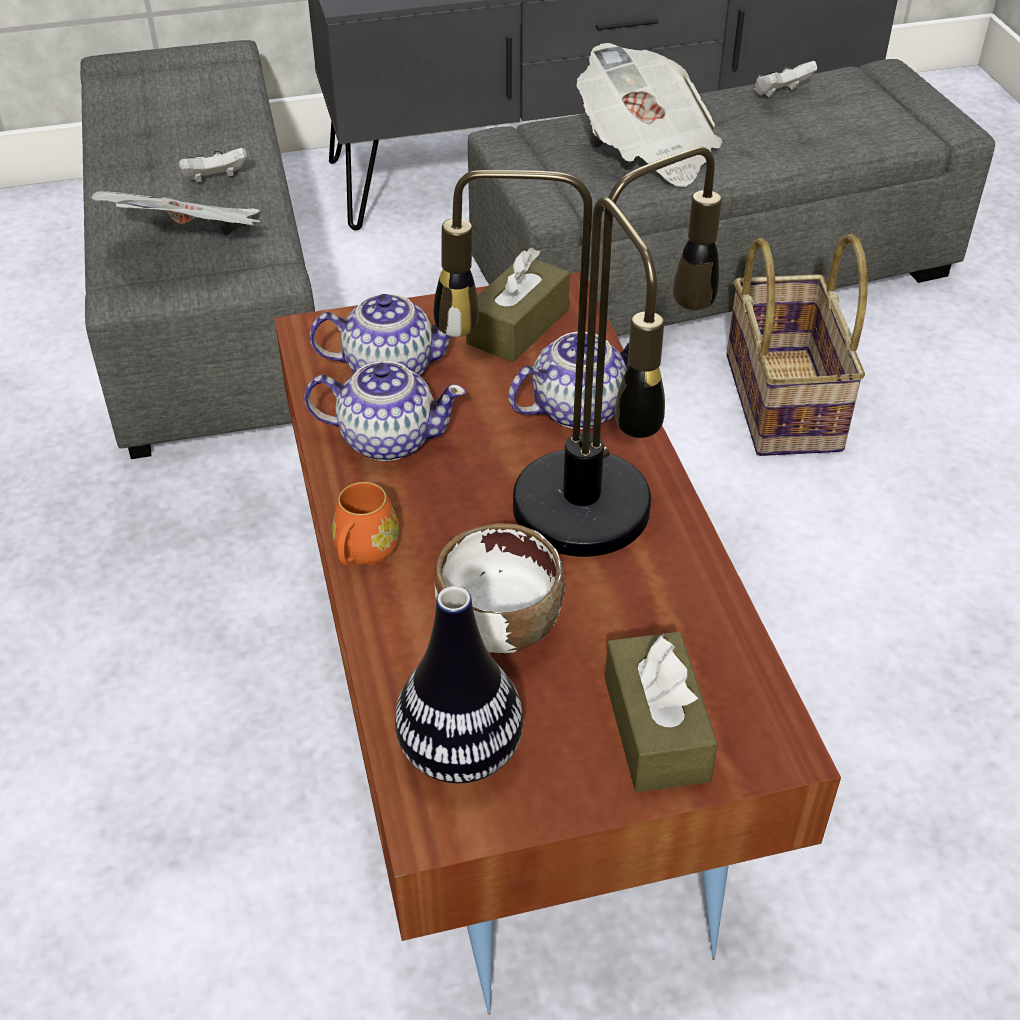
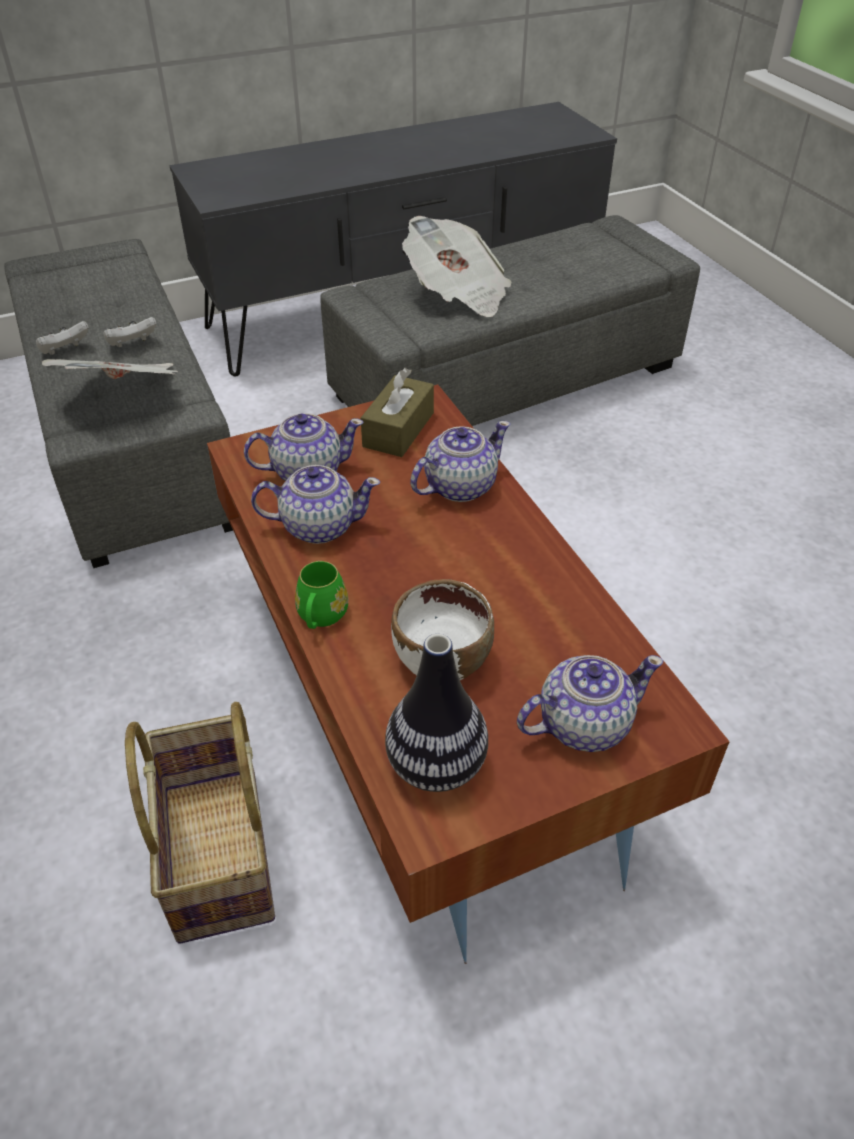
camera: 10 degrees left, 0 degrees up
orange mug [332,482,399,566] -> green mug [295,561,348,629]
table lamp [434,147,722,557] -> none
brown tissue box [605,632,718,792] -> teapot [517,655,663,752]
basket [726,234,868,456] -> basket moved to [125,702,275,944]
white game controller [754,61,817,98] -> white game controller moved to [36,321,89,355]

